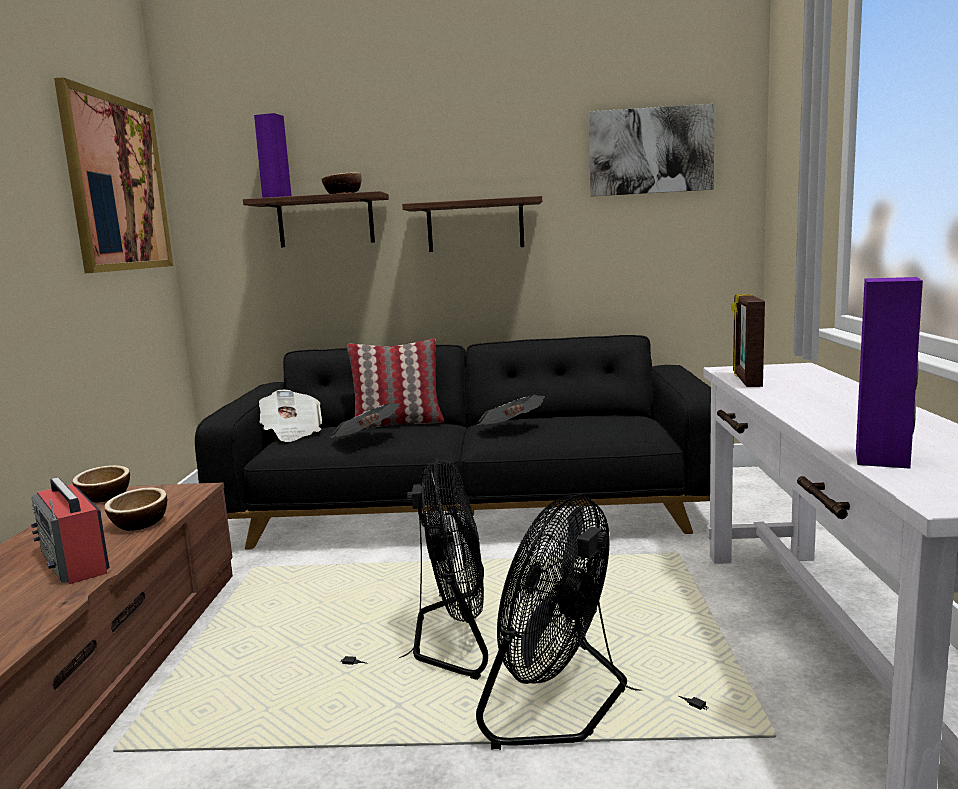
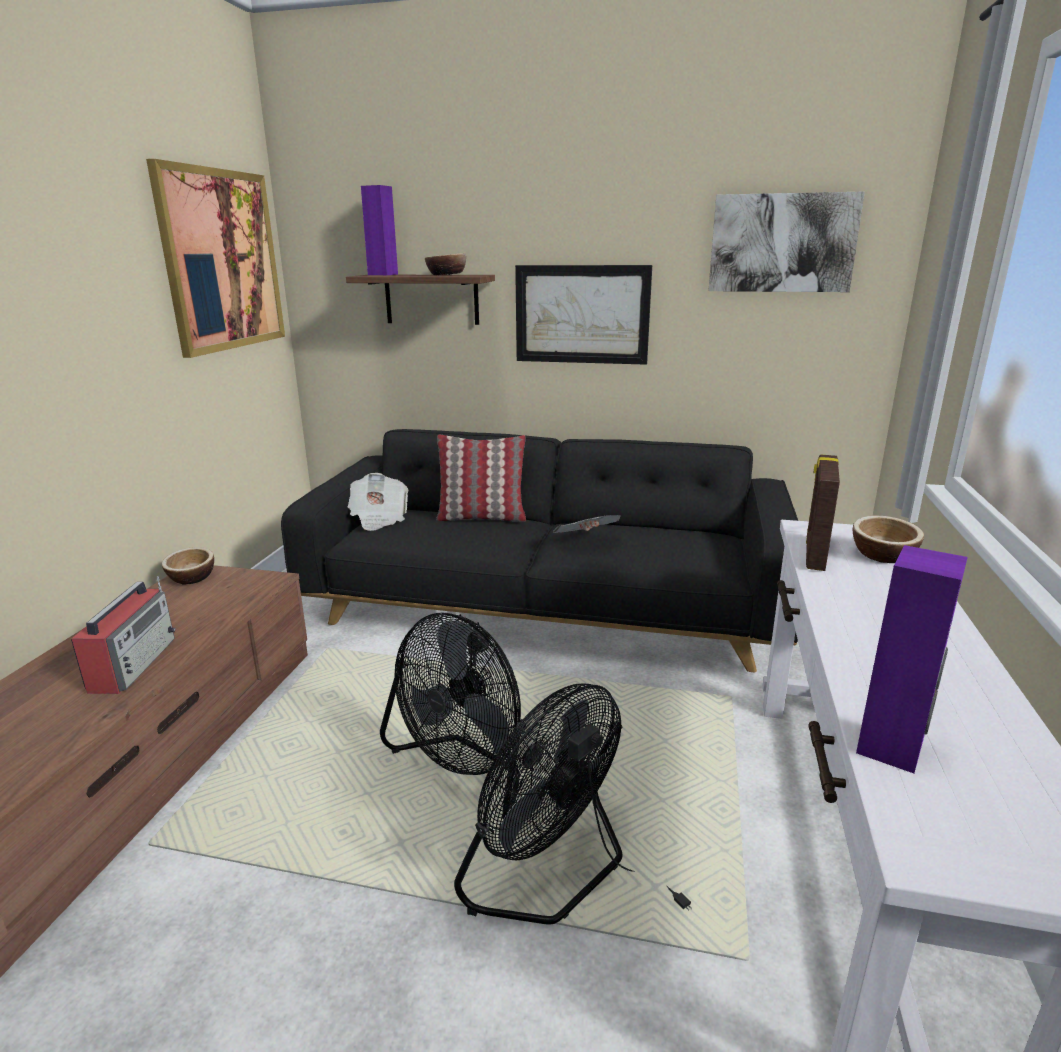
camera: 10 degrees right, 10 degrees up
radio [31,477,109,584] -> radio turned 150 degrees counterclockwise [71,576,176,694]
bowl [104,488,167,531] -> bowl moved to [853,515,924,563]
newspaper [330,403,400,438] -> none
black fan [341,459,488,680] -> black fan turned 120 degrees clockwise [380,613,526,819]
shelf [402,196,542,252] -> picture [515,265,652,365]

